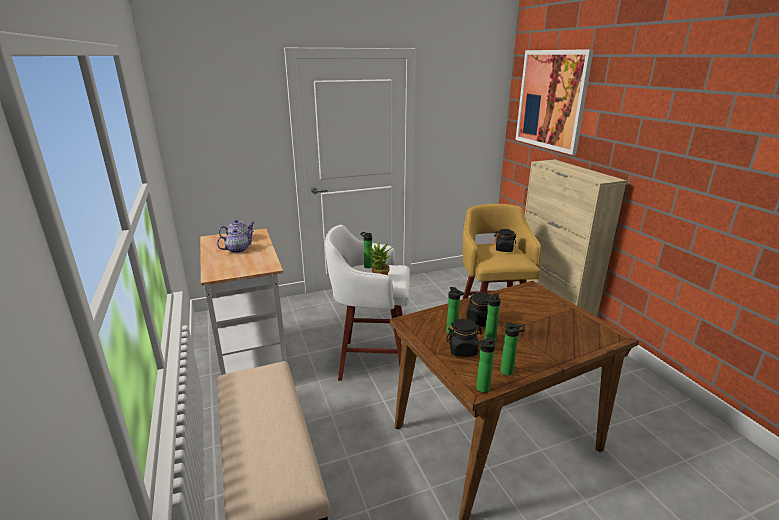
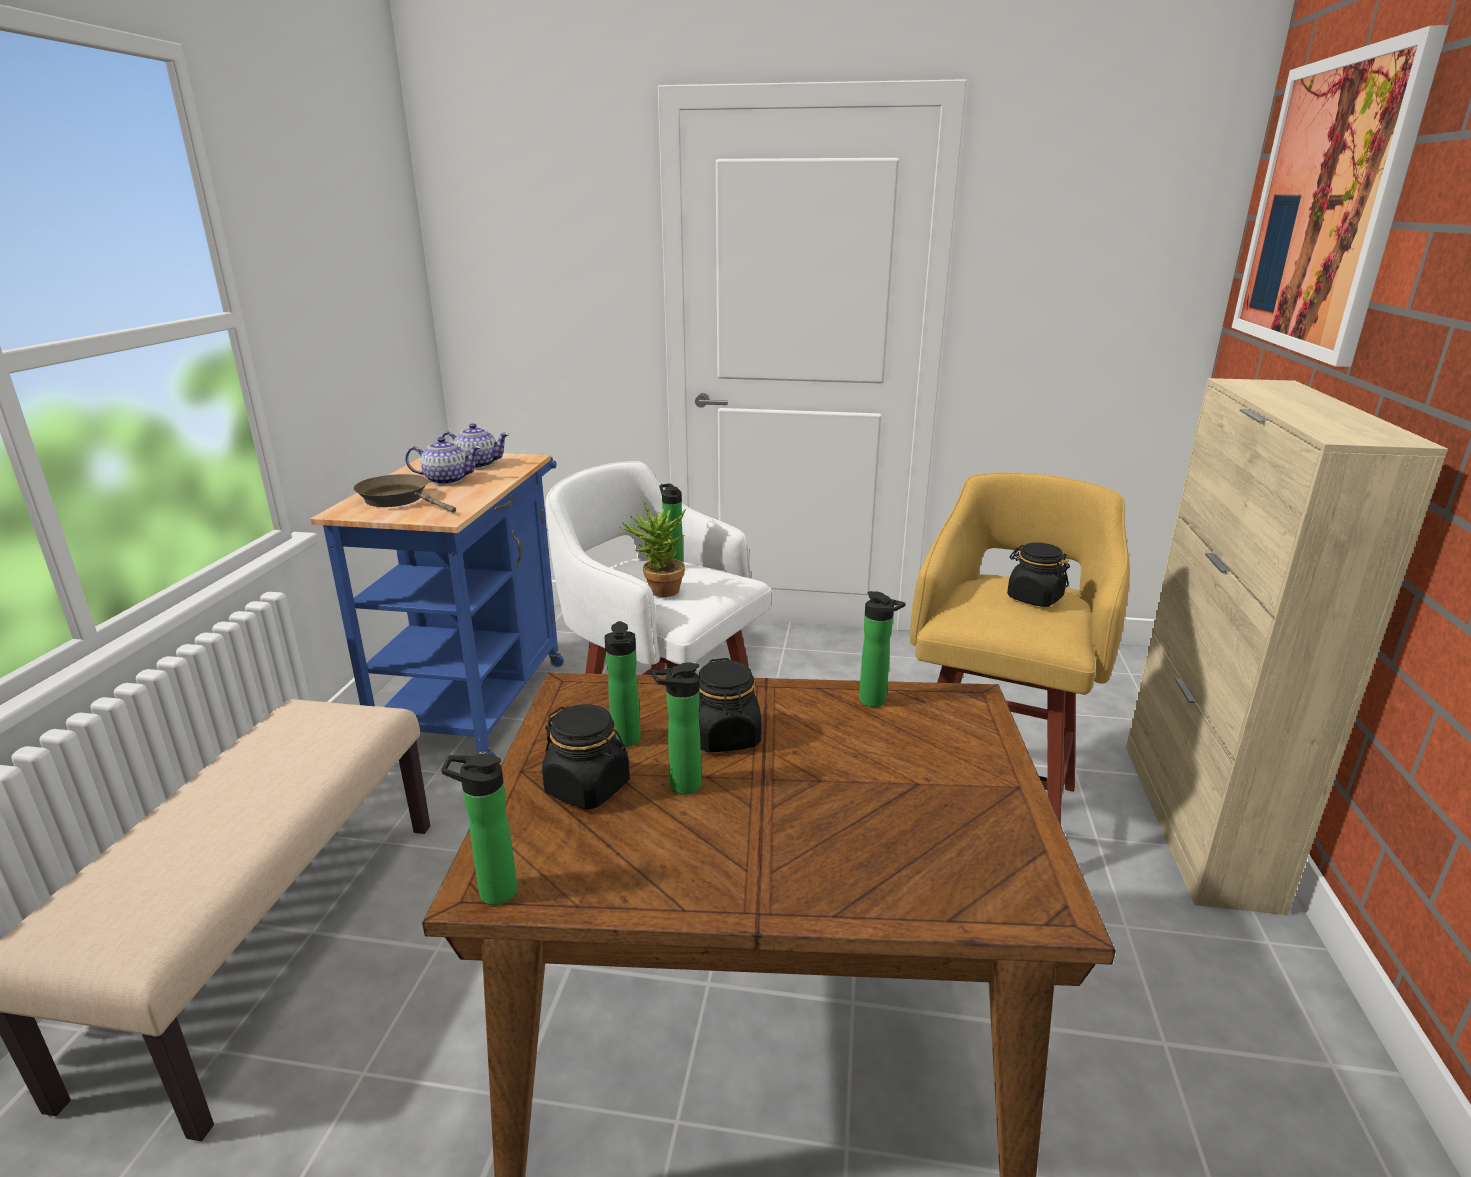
camera: 30 degrees right, 0 degrees up
white cart [200,229,287,375] -> blue cart [310,453,564,756]
bottle [500,323,525,376] -> bottle moved to [859,591,906,707]
none -> brown frying pan [353,474,456,513]

